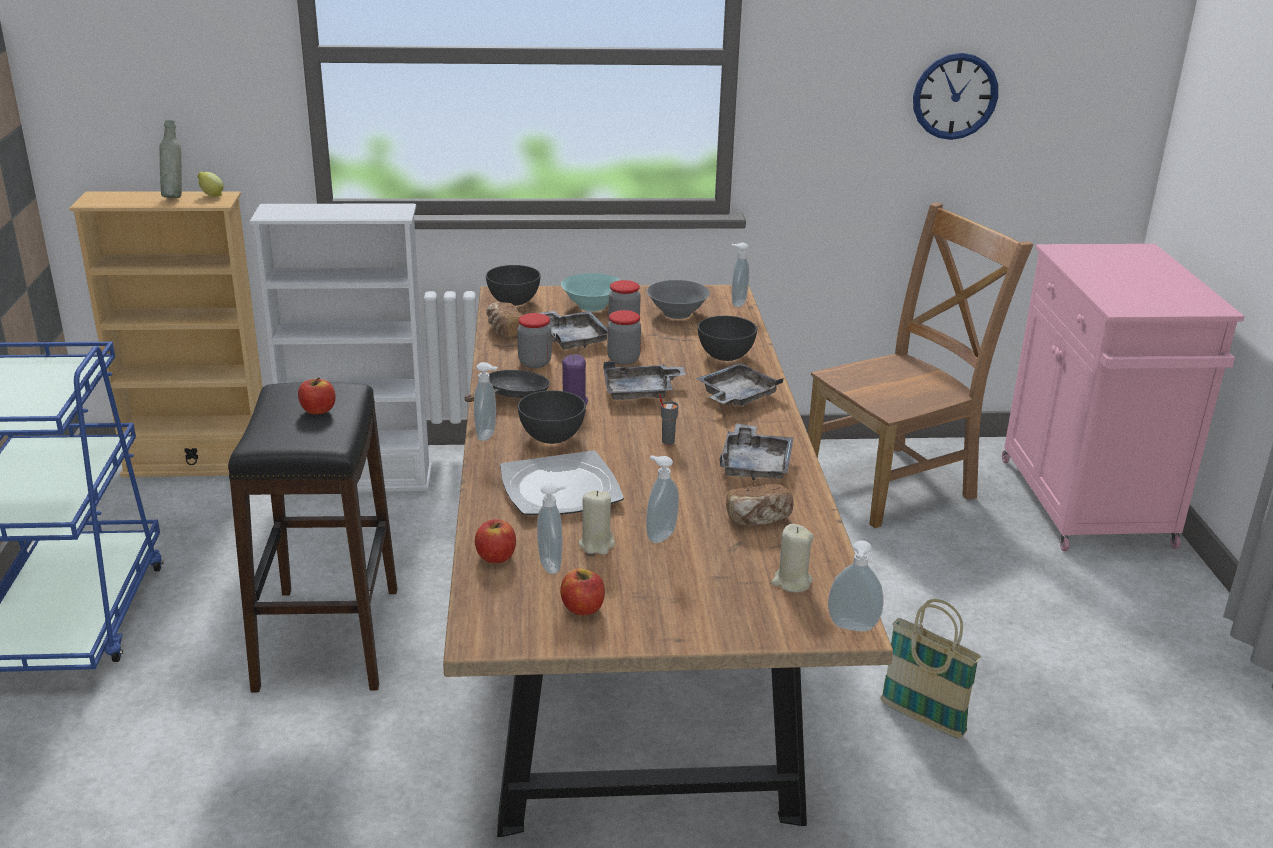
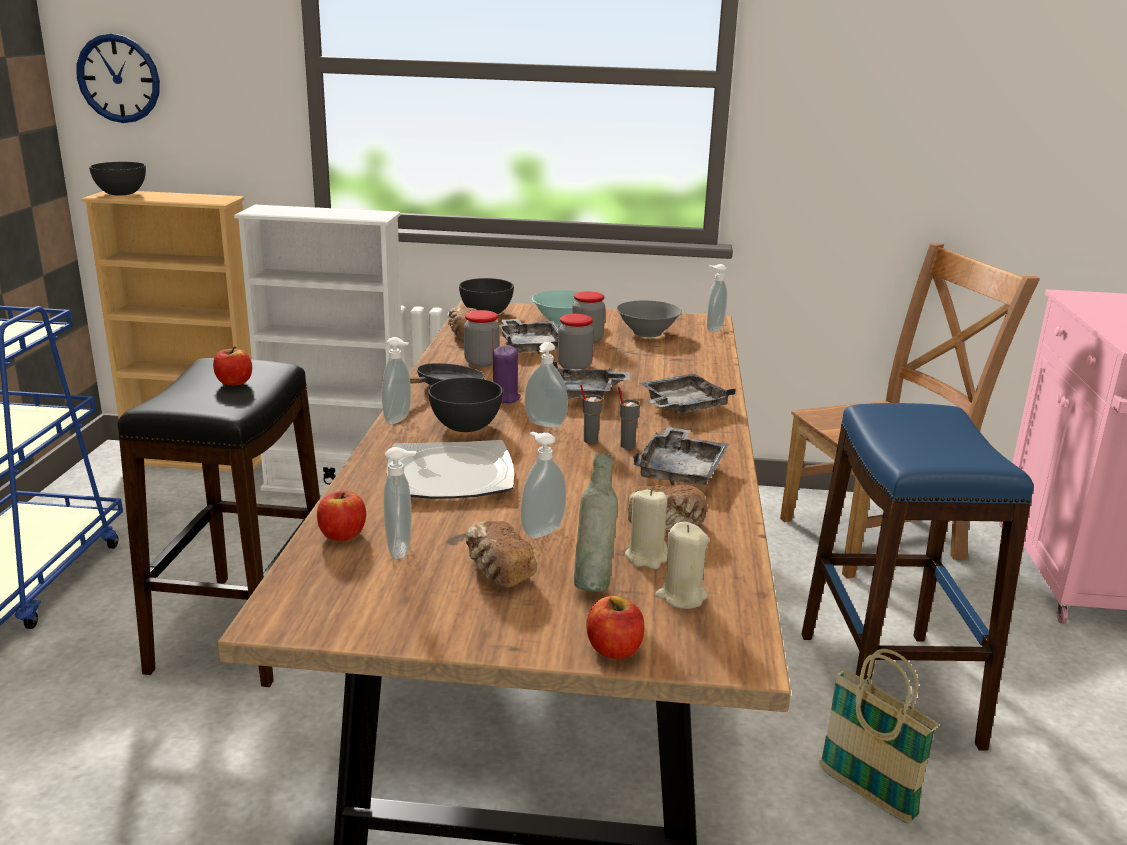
camera: 10 degrees right, 5 degrees down
grey bottle [159,120,182,198] -> grey bottle moved to [574,452,618,592]
lemon [198,172,224,197] -> none
apple [560,568,605,615] -> apple moved to [586,596,644,659]
beige candle [579,490,615,555] -> beige candle moved to [625,489,668,569]
grey bowl [698,316,757,361] -> grey bowl moved to [89,162,146,196]
soap dispenser [828,540,883,632] -> soap dispenser moved to [525,342,568,428]
wall clock [913,53,998,140] -> wall clock moved to [77,34,160,123]
none -> bread [465,521,537,588]
none -> grey cup [618,387,640,449]
none -> blue stool [802,403,1034,751]

